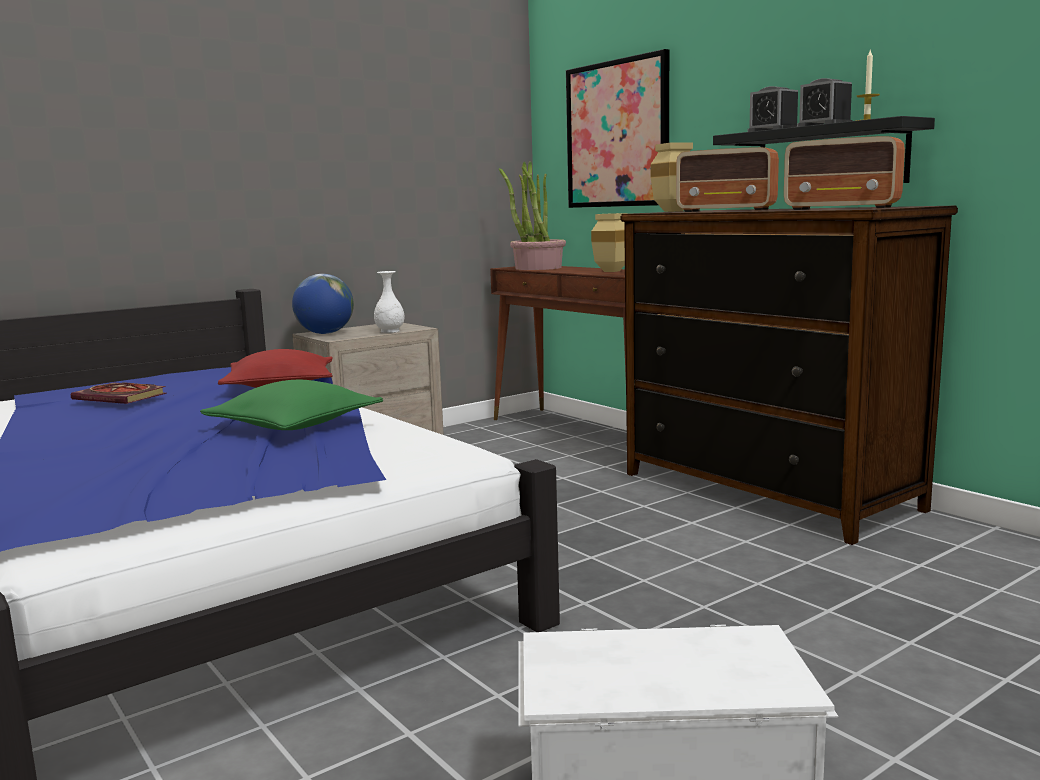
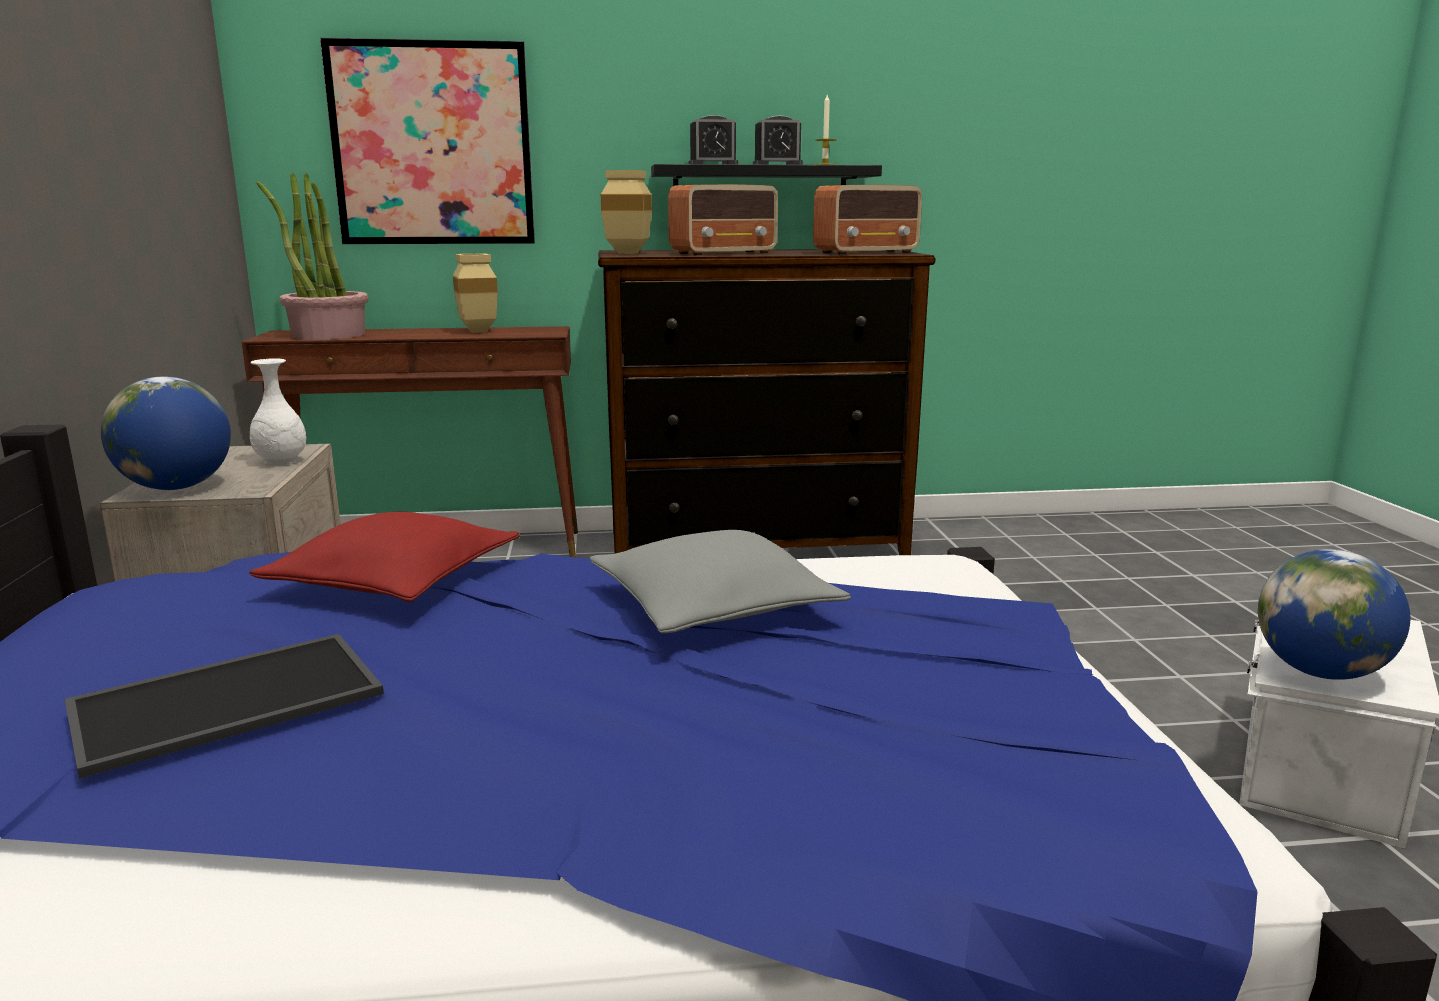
camera: 60 degrees left, 5 degrees up
book [71,382,167,404] -> tray [65,634,384,779]
green pillow [200,380,383,430] -> grey pillow [590,530,851,633]
none -> globe [1258,549,1410,680]

